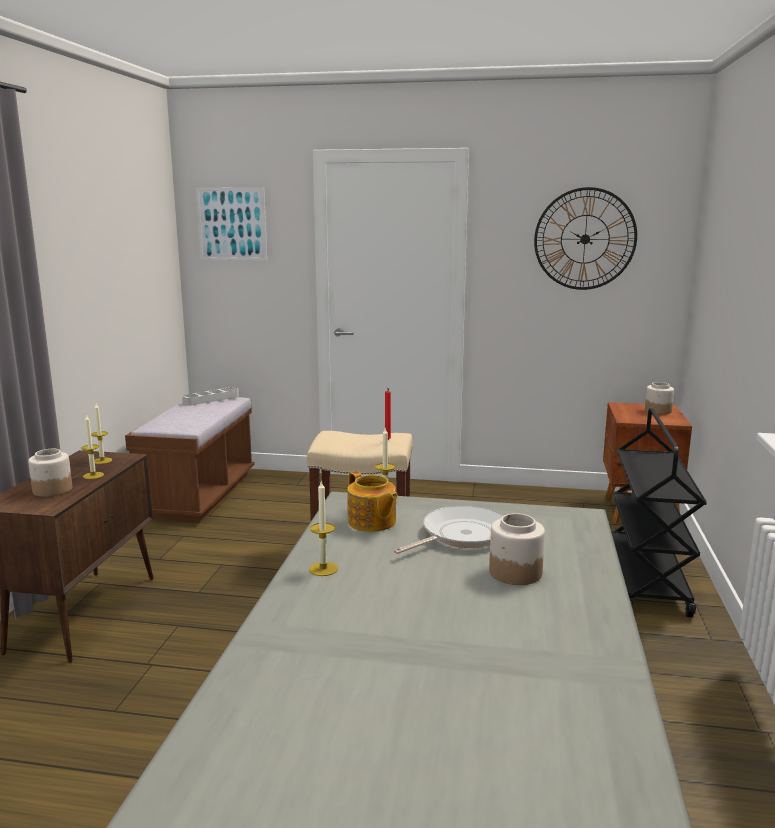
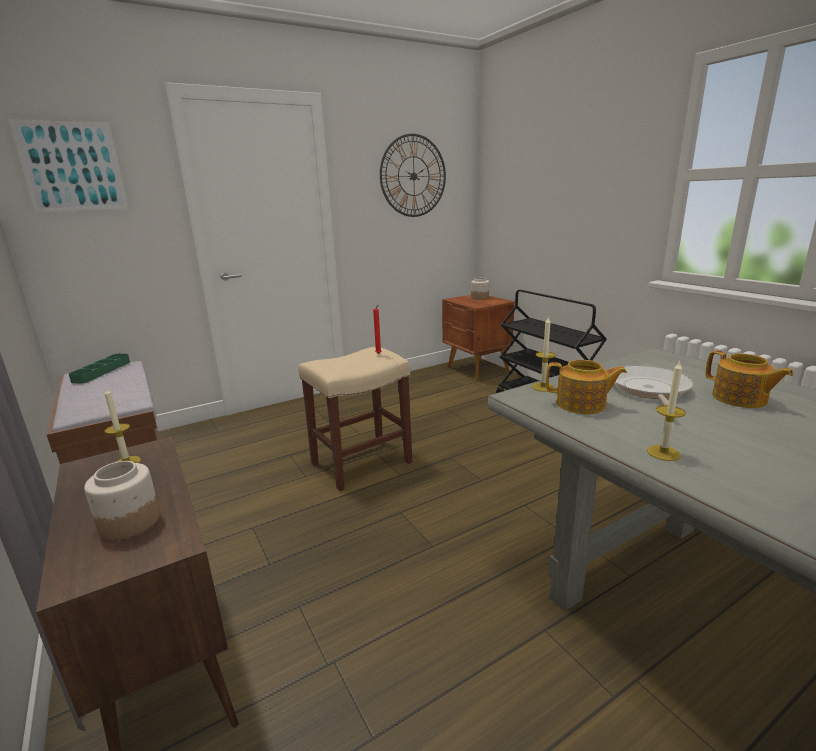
camera: 40 degrees left, 5 degrees up
candle [81,414,104,479] -> none
grey tray [182,387,239,406] -> green tray [69,354,130,384]
jar [489,513,545,585] -> teapot [705,350,794,408]

